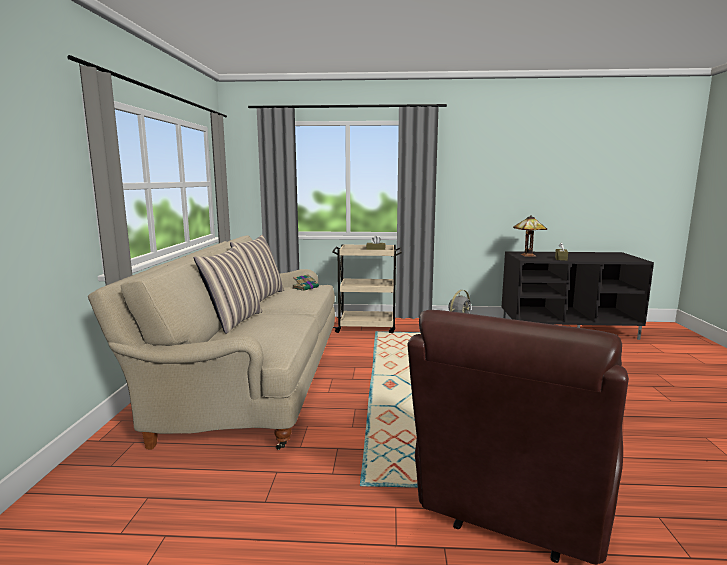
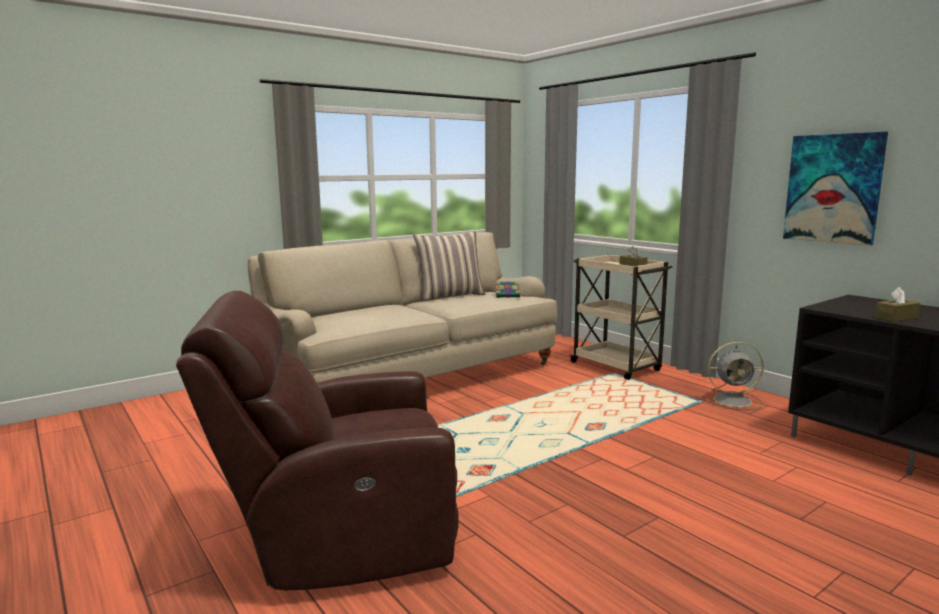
camera: 50 degrees right, 0 degrees up
pillow [194,245,262,334] -> none
table lamp [513,215,547,257] -> none
none -> picture [783,132,888,246]

